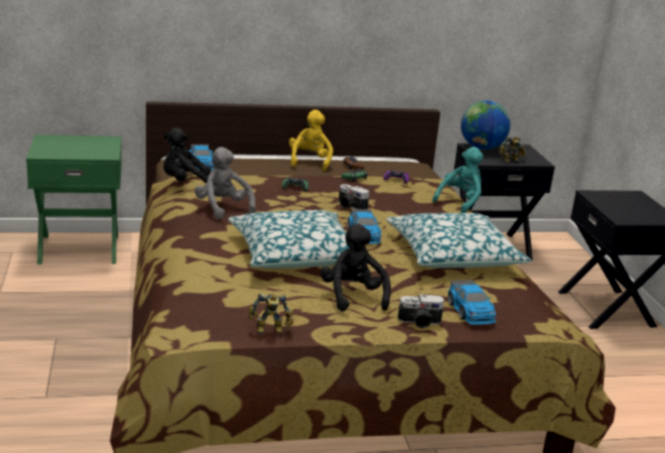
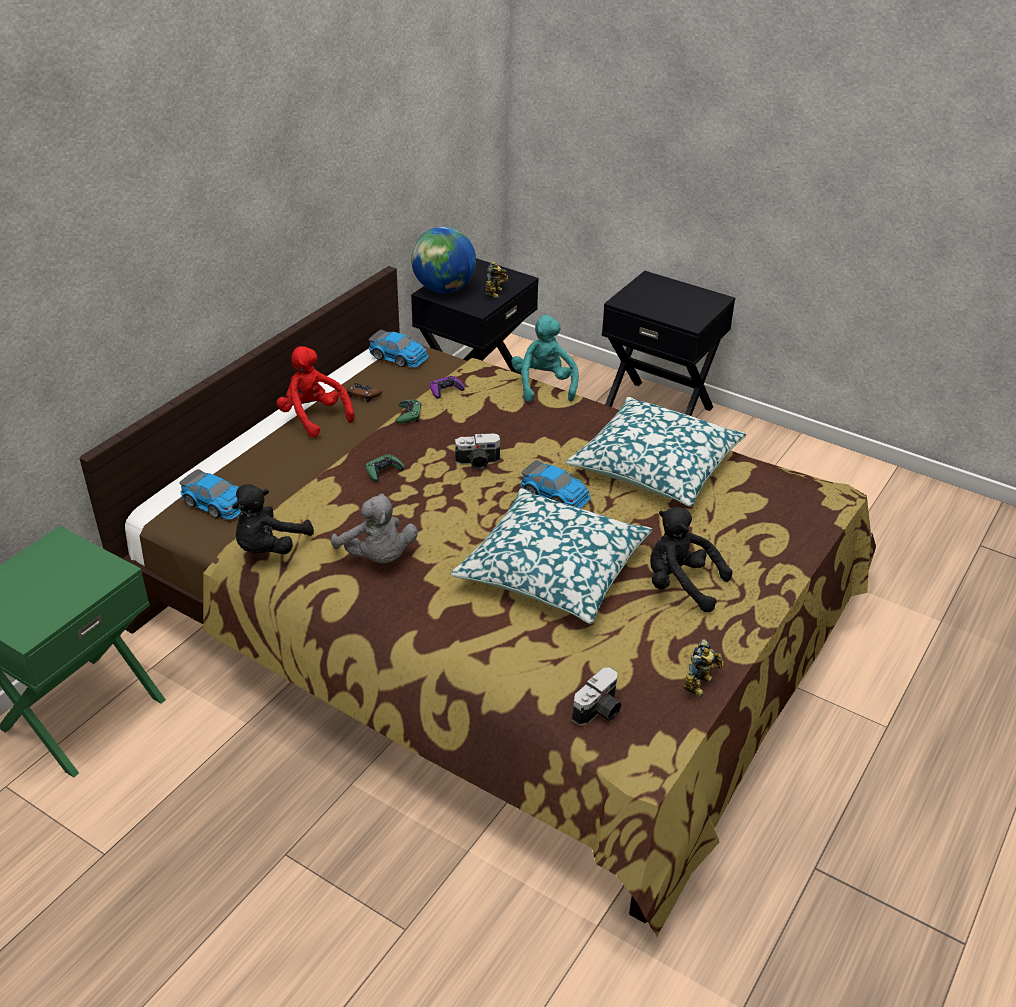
camera: 45 degrees left, 15 degrees up
grey plush toy [194,147,256,220] -> grey plush toy turned 135 degrees counterclockwise [331,493,418,563]
yellow plush toy [289,110,333,171] -> red plush toy [276,346,354,438]
camera [398,294,444,329] -> camera moved to [572,667,622,726]
toy car [448,280,496,325] -> toy car moved to [369,330,429,367]

